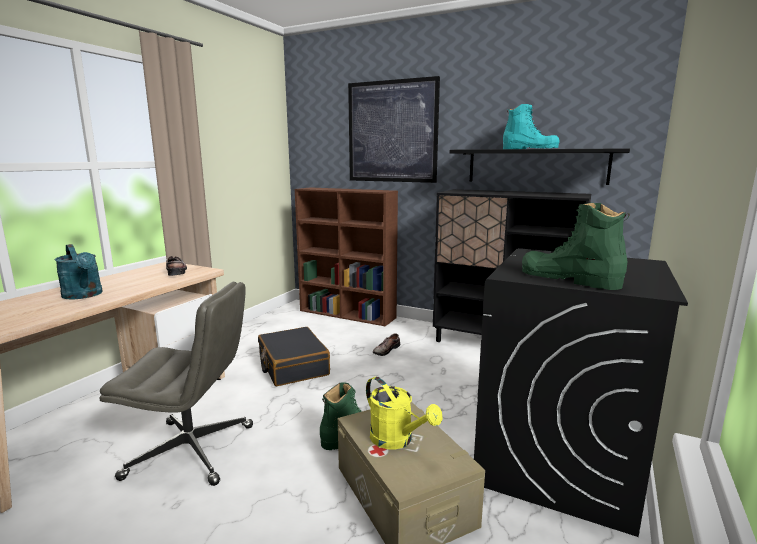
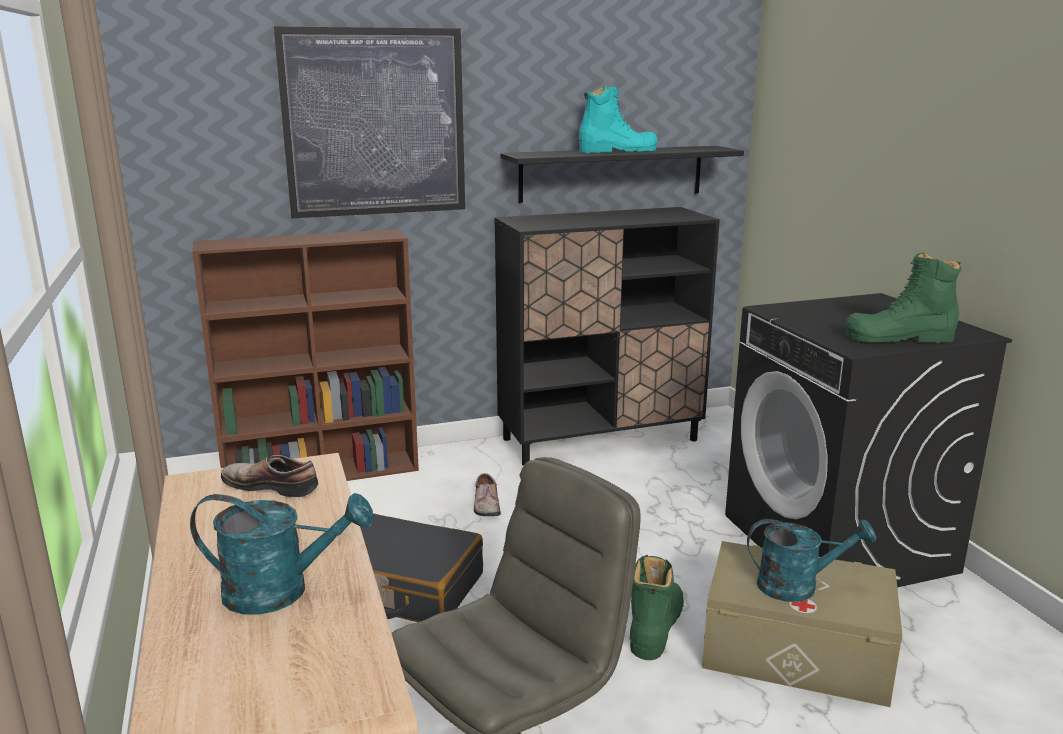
camera: 45 degrees left, 5 degrees up
yellow watering can [366,377,442,450] -> turquoise watering can [747,519,876,602]

